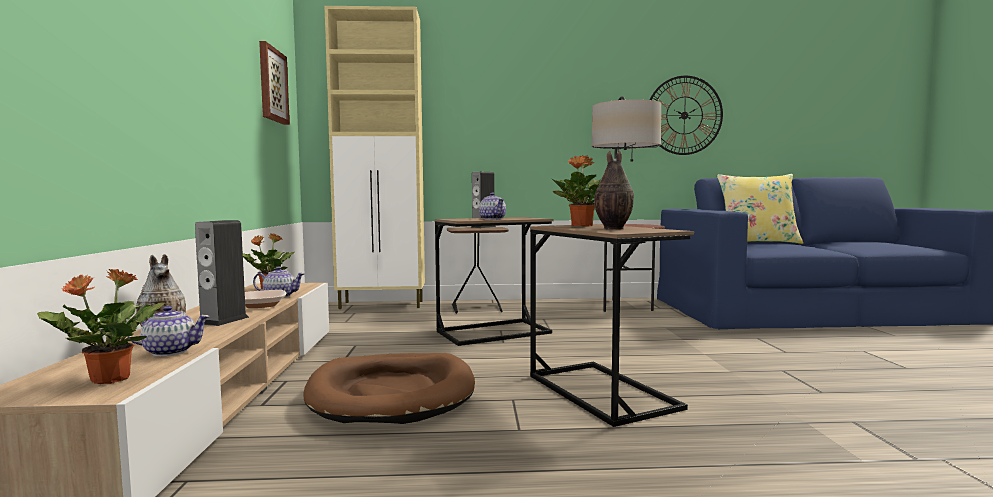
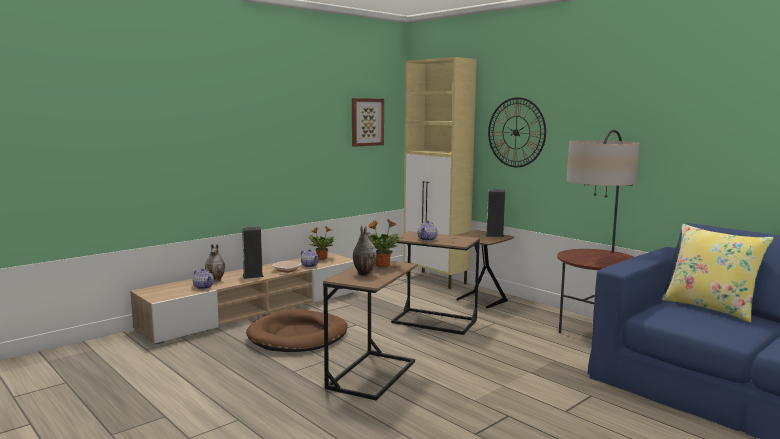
camera: 50 degrees right, 5 degrees up
potted plant [37,269,164,384] -> none
wall clock [650,75,723,155] -> wall clock moved to [488,97,546,167]

